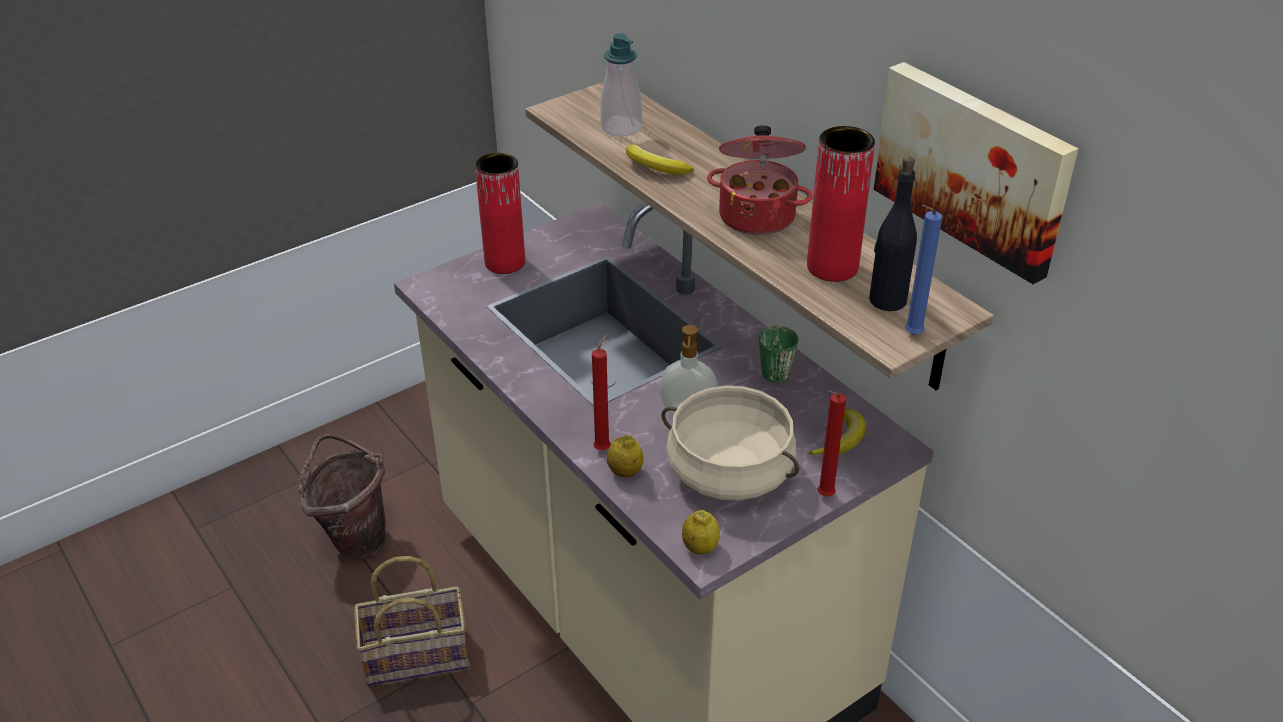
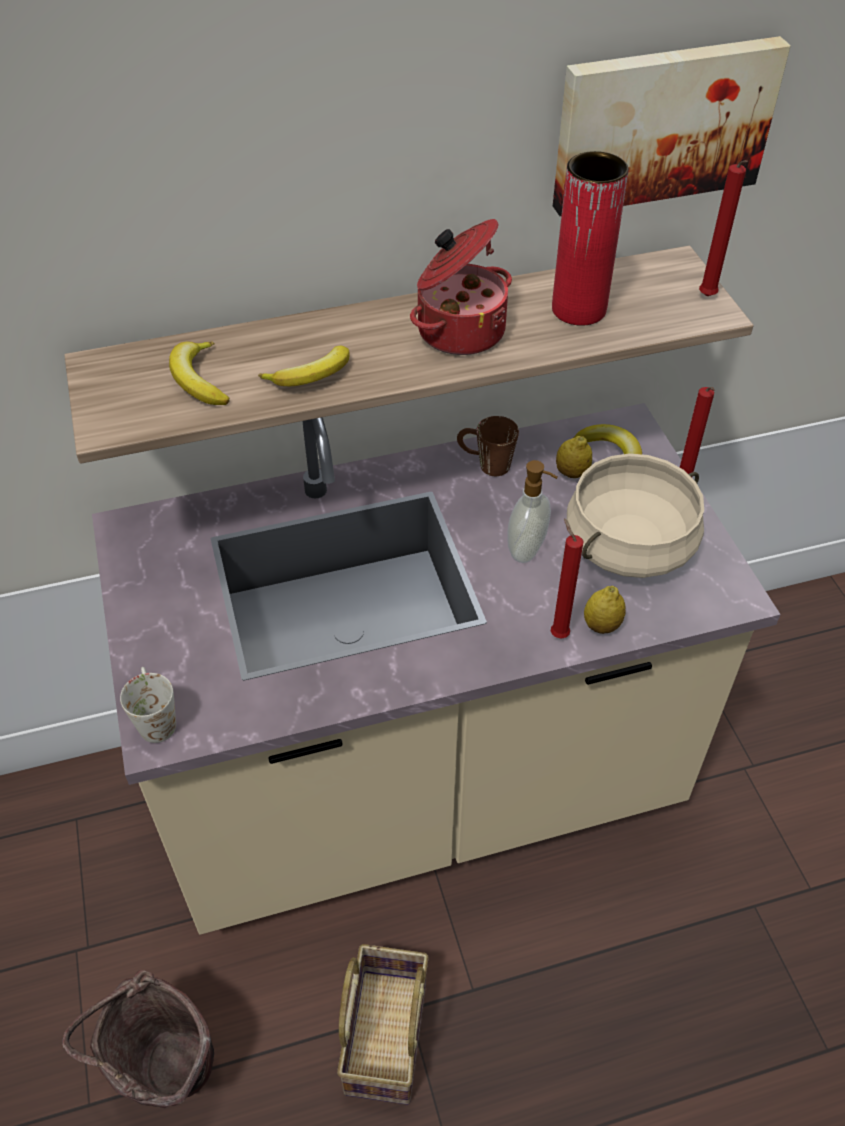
camera: 70 degrees left, 10 degrees up
red vase [475,153,525,274] -> none
soap dispenser [600,33,642,137] -> banana [169,341,229,405]
lemon [682,510,720,554] -> lemon moved to [556,436,592,478]
green mug [759,325,798,383] -> brown mug [457,416,519,476]
black bottle [869,156,917,311] -> none
blue candle [905,205,943,335] -> red candle [699,160,748,296]
none -> white mug [120,667,176,743]

